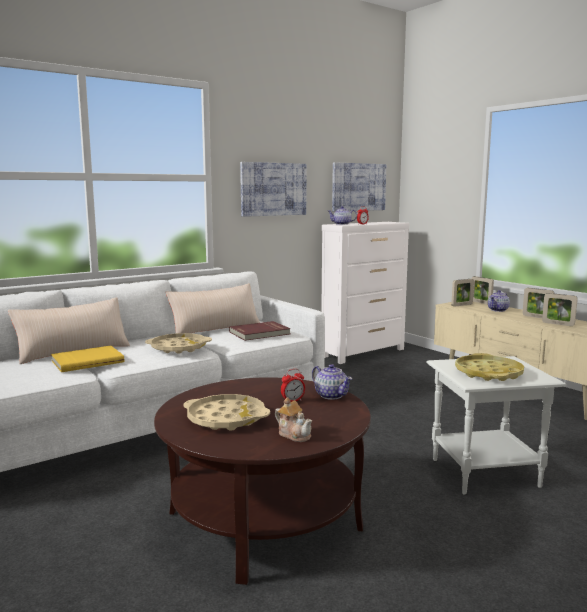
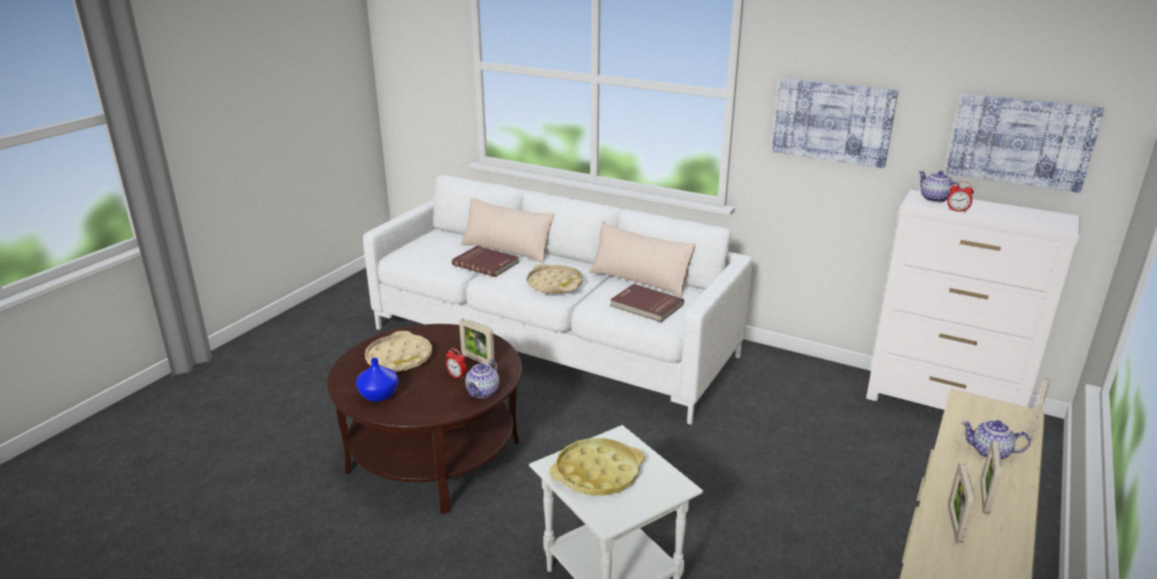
camera: 65 degrees right, 15 degrees up
yellow book [51,345,124,372] -> red book [452,246,519,277]
teapot [275,397,312,442] -> blue vase [356,358,398,402]
picture frame [451,279,474,307] -> picture frame moved to [459,318,495,365]

